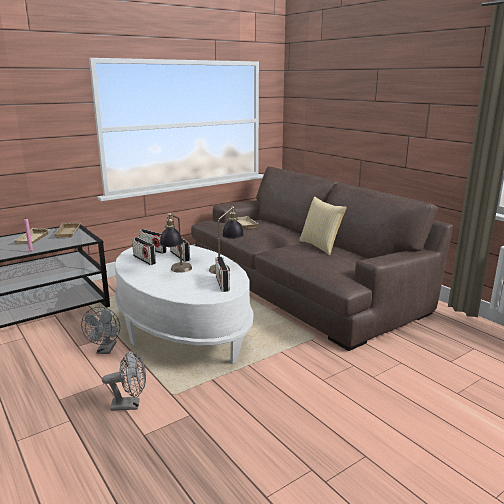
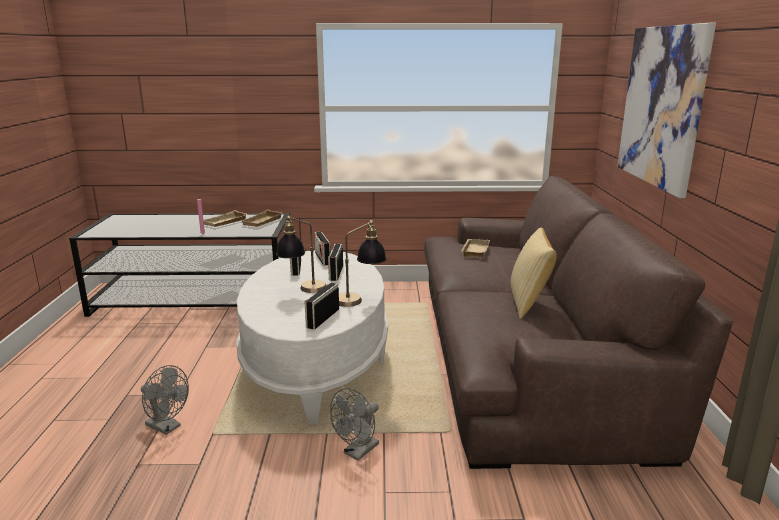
camera: 35 degrees right, 0 degrees up
grey fan [81,307,120,354] -> grey fan moved to [330,388,379,461]
none -> picture [617,23,716,198]

